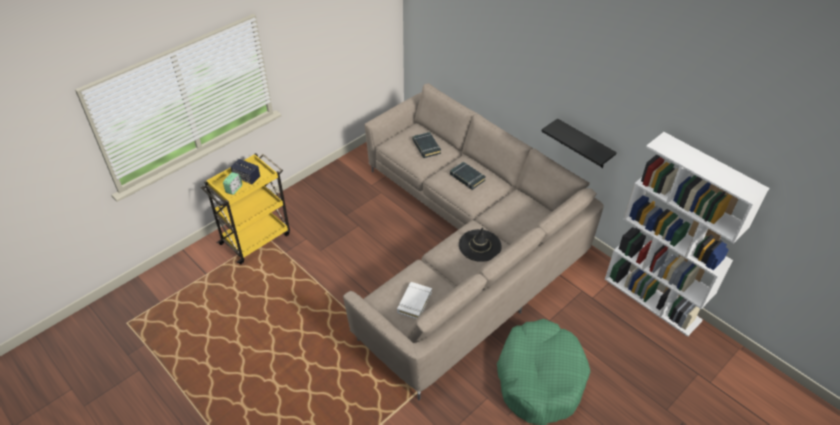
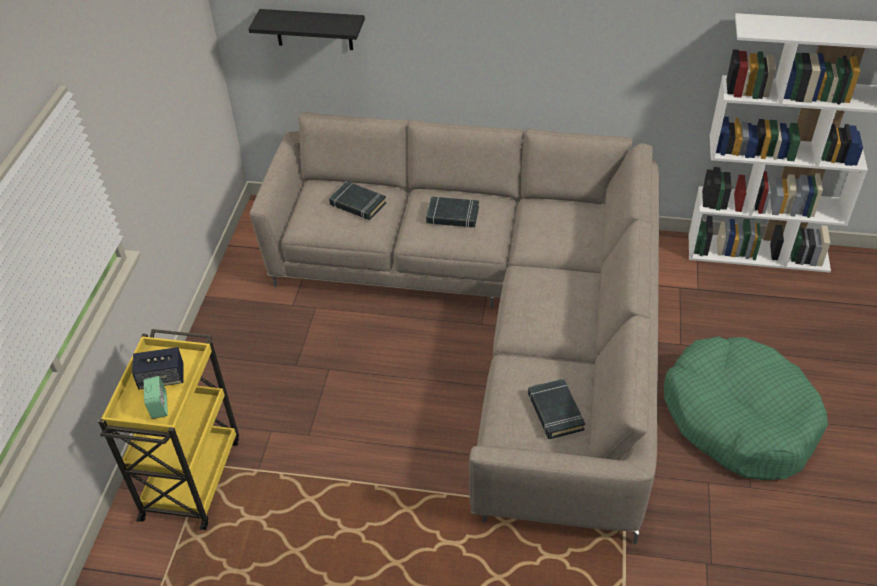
camera: 35 degrees left, 0 degrees up
white book [397,282,432,319] -> black book [528,378,585,439]
black hat [459,227,502,262] -> none
black shelf [541,118,617,168] -> black shelf moved to [249,9,365,50]

